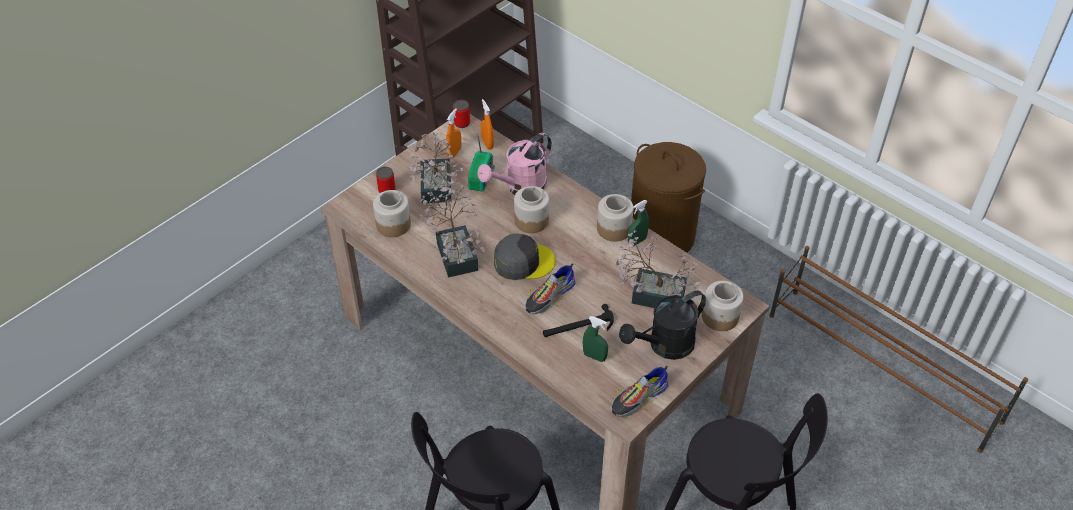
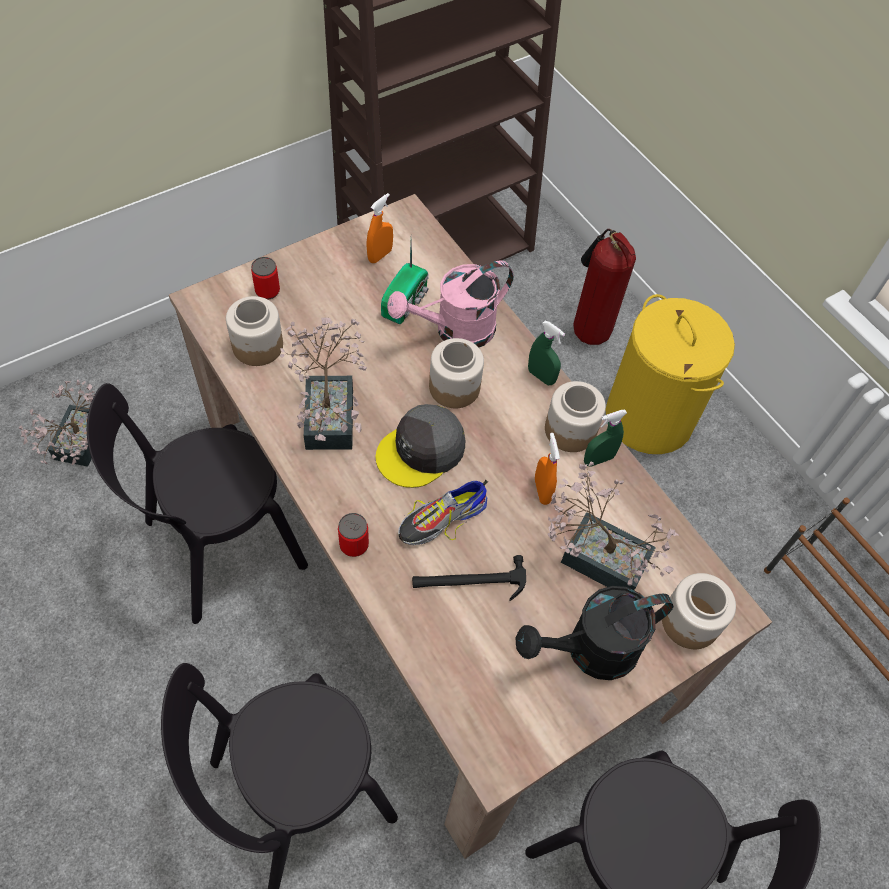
camera: 10 degrees right, 10 degrees up
potted plant [409,132,463,203] -> potted plant moved to [19,380,95,467]
can [453,100,470,128] -> can moved to [338,513,369,557]
orange spray bottle [481,99,494,150] -> orange spray bottle moved to [535,433,560,505]
grey cap [494,234,555,280] -> grey cap turned 135 degrees clockwise [376,404,465,488]
green spray bottle [583,316,608,362] -> green spray bottle moved to [528,321,565,385]
shoe [611,366,668,417] -> none
brown laundry basket [631,142,706,253] -> yellow laundry basket [606,294,735,454]
none -> black chair [87,383,308,624]
none -> fire extinguisher [573,229,636,345]

